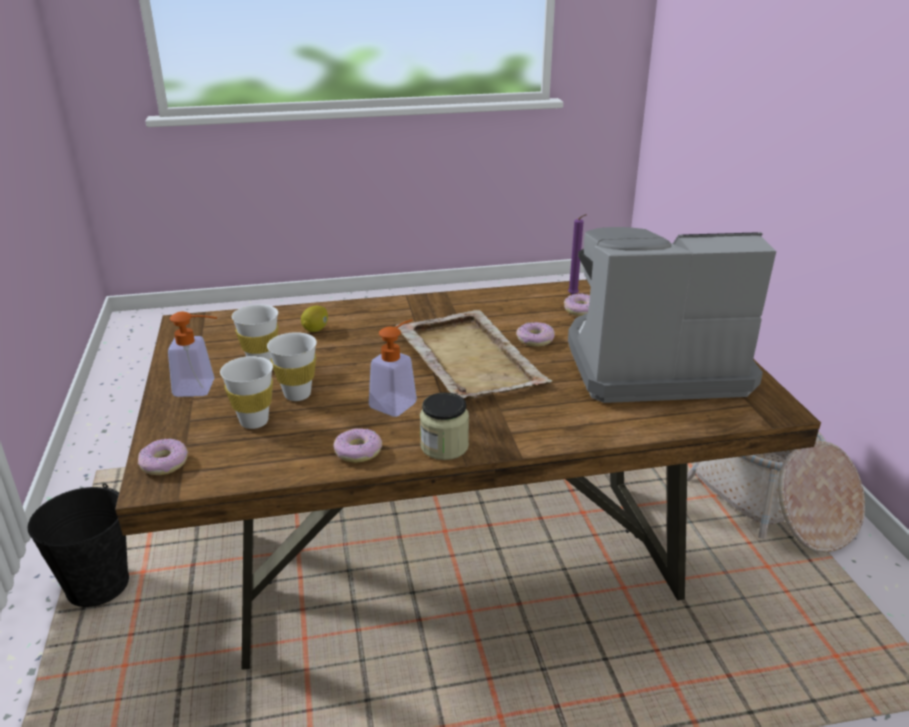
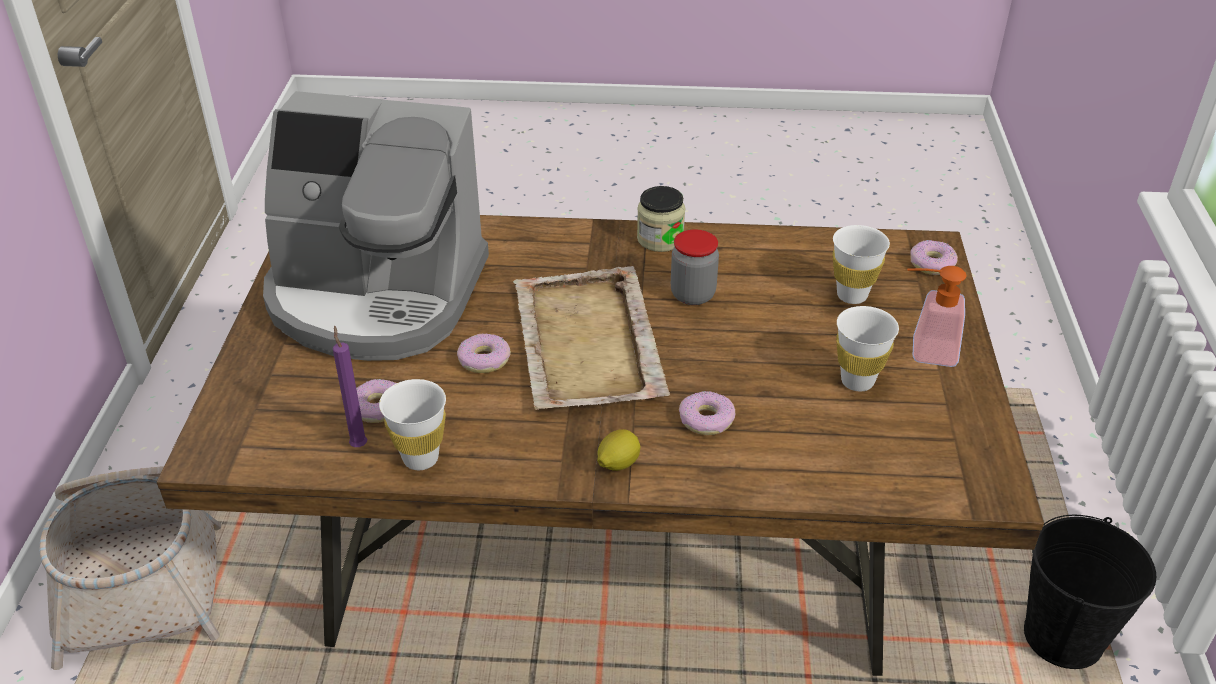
camera: 165 degrees left, 10 degrees up
white cup [267,332,317,401] -> white cup moved to [379,379,446,470]
lemon [301,306,328,332] -> lemon moved to [597,429,640,471]
donut [333,428,382,462] -> donut moved to [679,391,735,435]
soap dispenser [369,319,417,417] -> jar [671,229,719,305]

